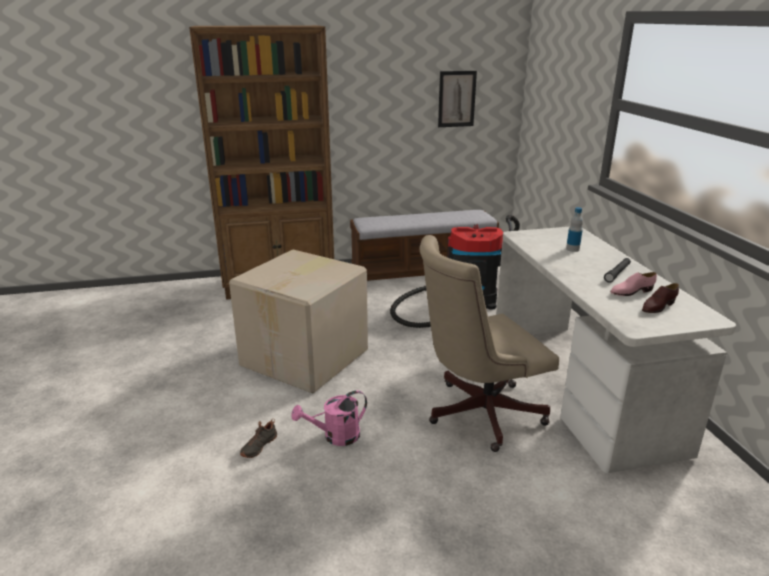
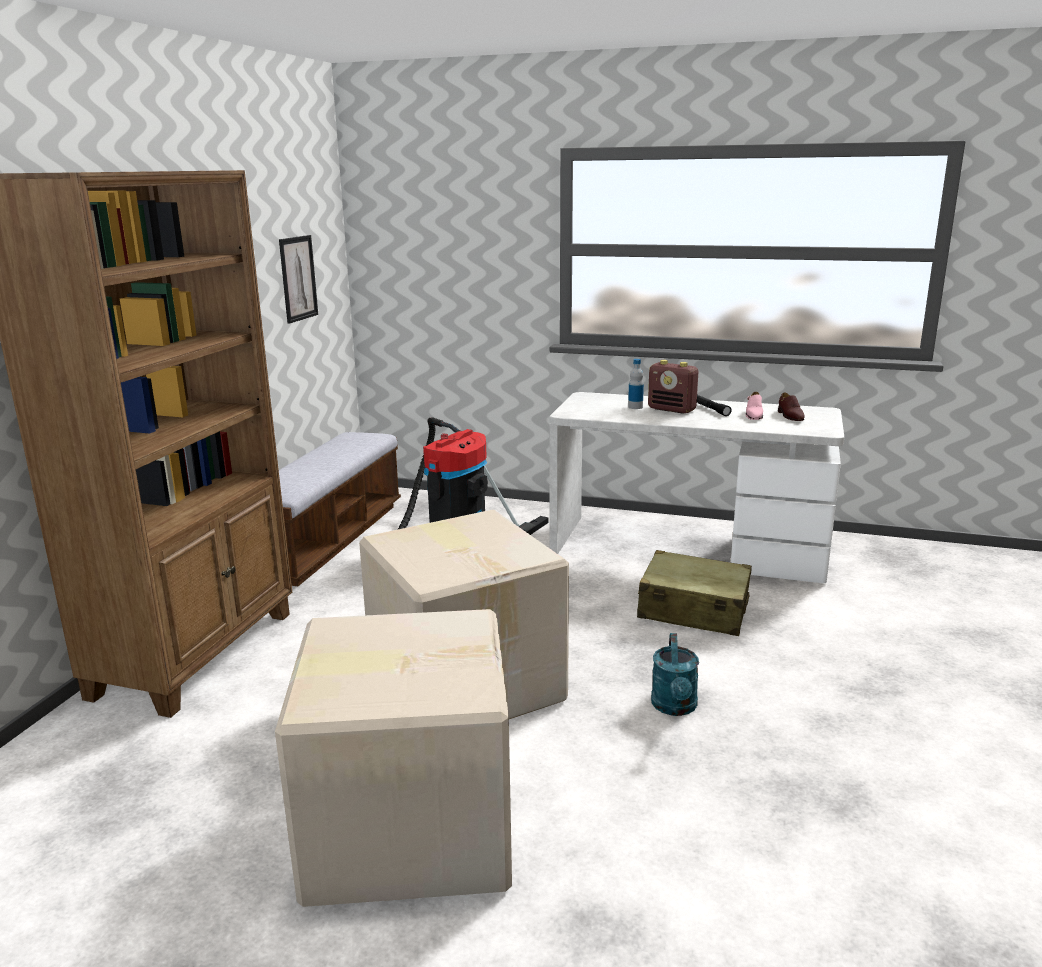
camera: 60 degrees left, 5 degrees down
black shoe [240,418,277,458] -> none
pink watering can [291,390,367,446] -> turquoise watering can [651,633,699,716]
beige office chair [420,235,559,452] -> beige suitcase [637,550,752,636]
none -> cardboard box [275,609,512,907]
none -> radio [648,360,698,414]

